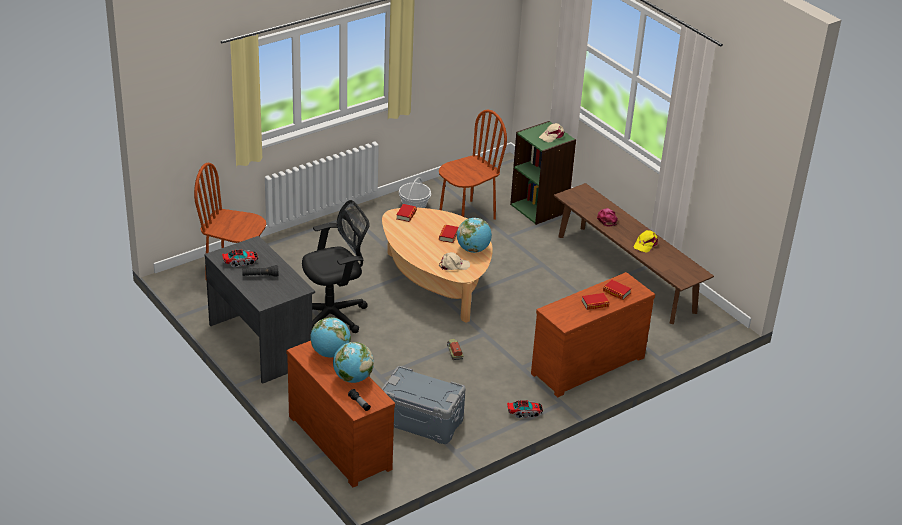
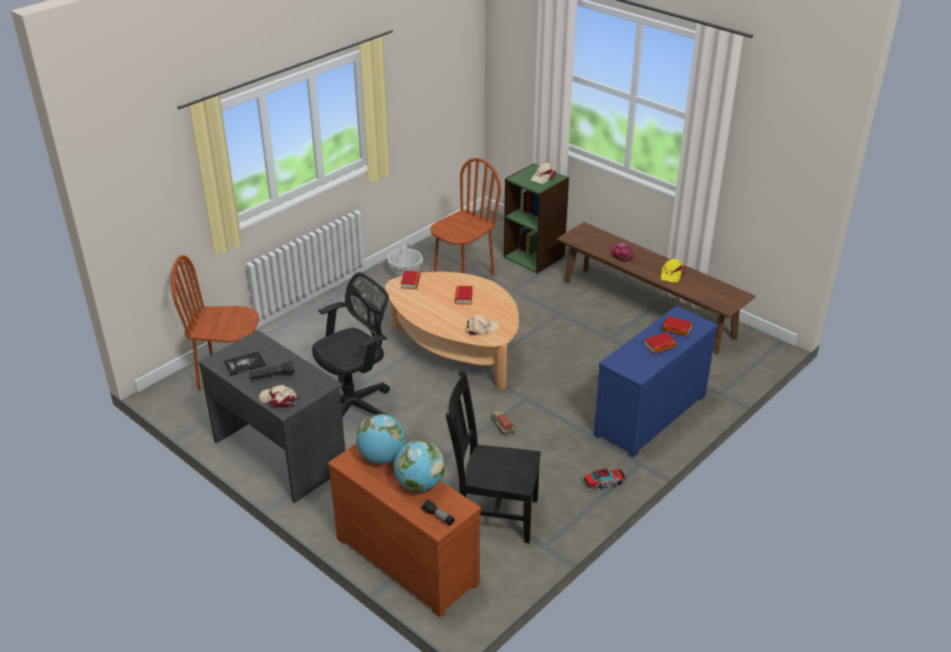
camera: 10 degrees left, 0 degrees up
toy truck [222,249,258,267] -> book [223,351,266,376]
grey storage box [381,366,466,444] -> black chair [445,370,541,543]
globe [457,218,492,253] -> none
brown dresser [531,272,655,397] -> blue dresser [594,306,718,458]
none -> beige cap [259,385,299,408]

